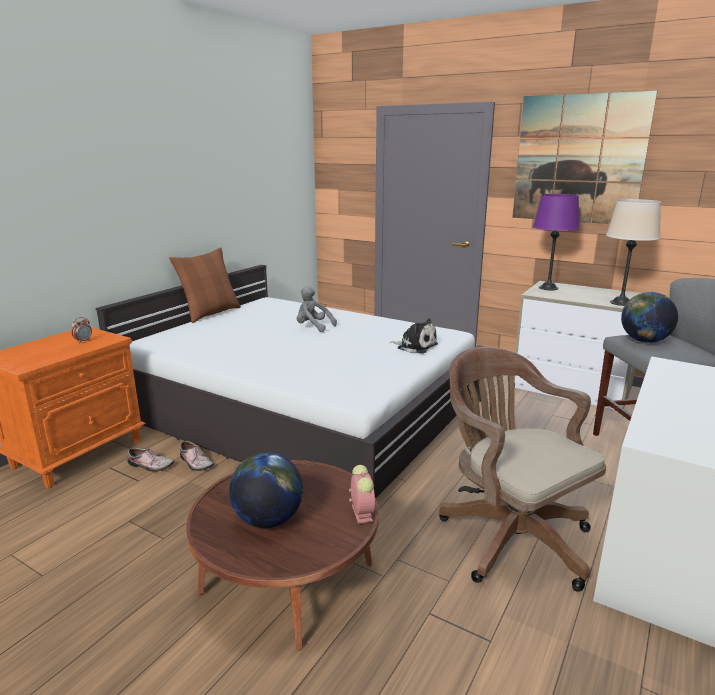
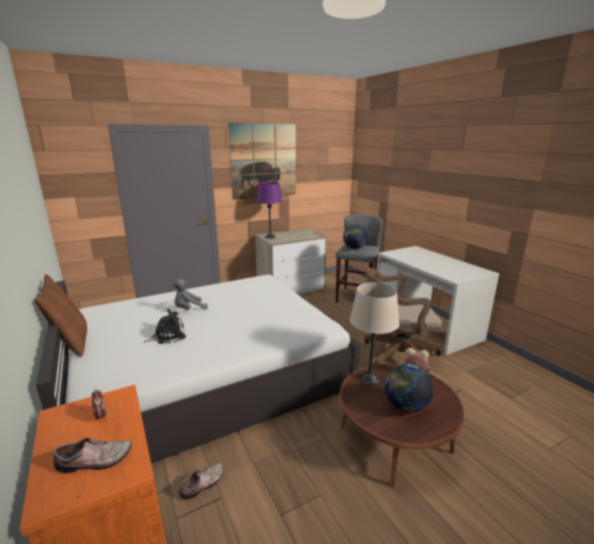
camera: 60 degrees left, 0 degrees up
shoe [180,441,214,471] -> shoe moved to [53,437,132,473]
plush toy [390,318,438,354] -> plush toy moved to [143,309,186,344]
beige table lamp [606,199,661,306] -> beige table lamp moved to [350,283,399,385]

